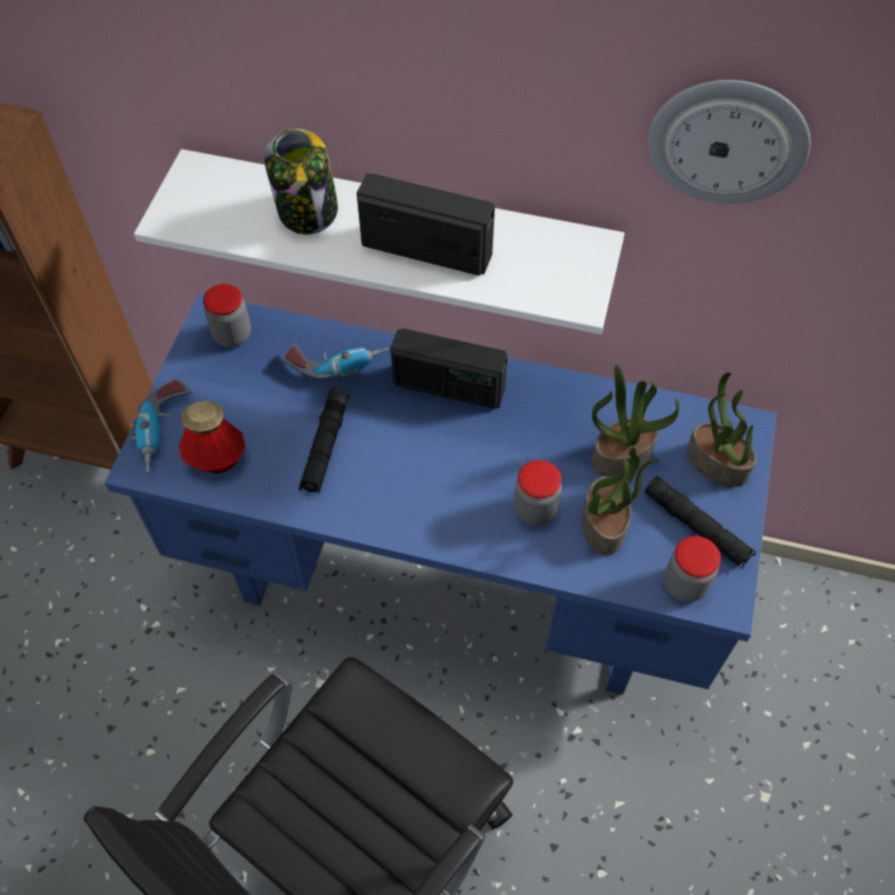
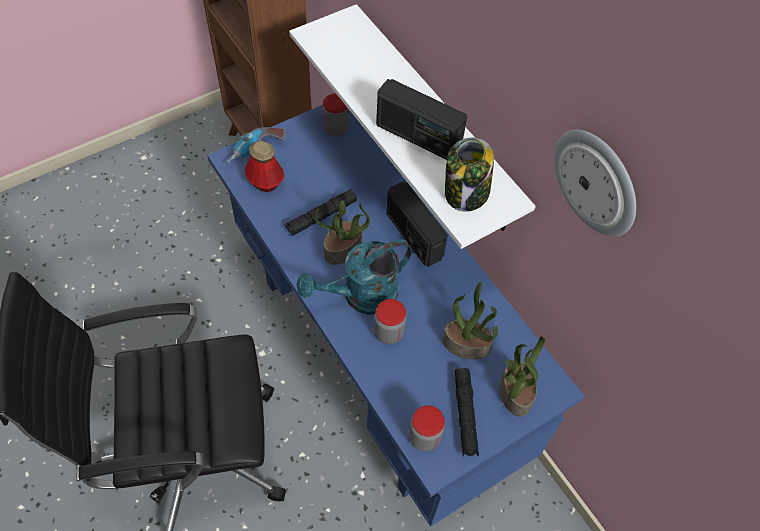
camera: 40 degrees right, 0 degrees up
jar [264,129,338,235] -> jar moved to [445,138,494,212]
power drill [281,343,389,379] -> none
radio [357,173,495,276] -> radio turned 150 degrees clockwise [376,79,467,160]
potted plant [582,447,660,555] -> potted plant moved to [314,200,370,265]
none -> turquoise watering can [297,239,412,315]

